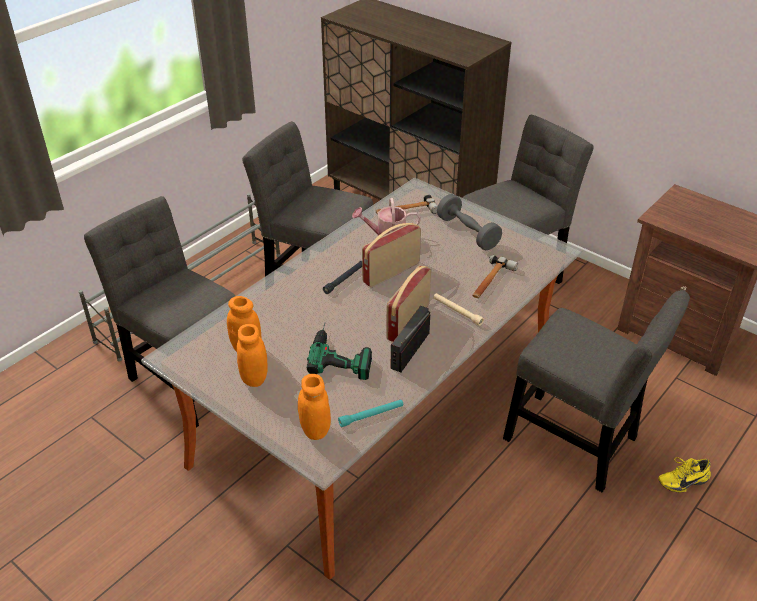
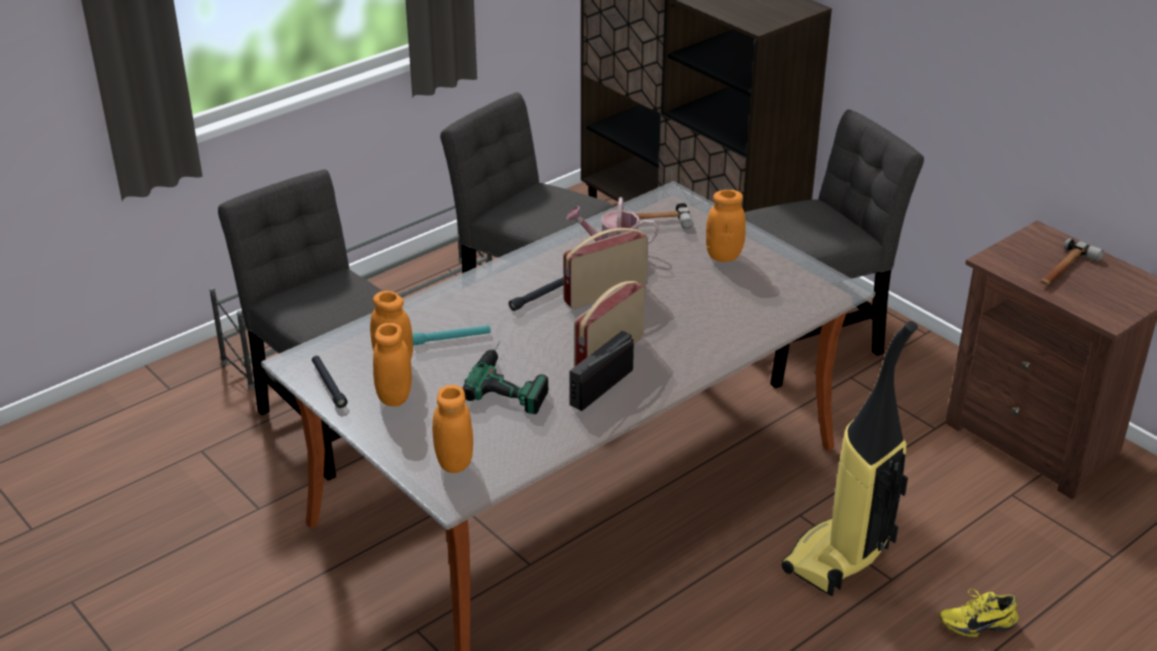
camera: 10 degrees right, 5 degrees down
turquoise flashlight [338,399,403,427] -> turquoise flashlight moved to [412,325,491,345]
beige flashlight [434,293,484,326] -> none
grey dumbbell [437,194,502,250] -> orange jar [706,190,746,262]
hammer [472,255,518,298] -> hammer moved to [1040,238,1104,285]
grey chair [503,290,690,492] -> vacuum cleaner [782,321,918,596]
none -> black flashlight [312,356,348,408]

